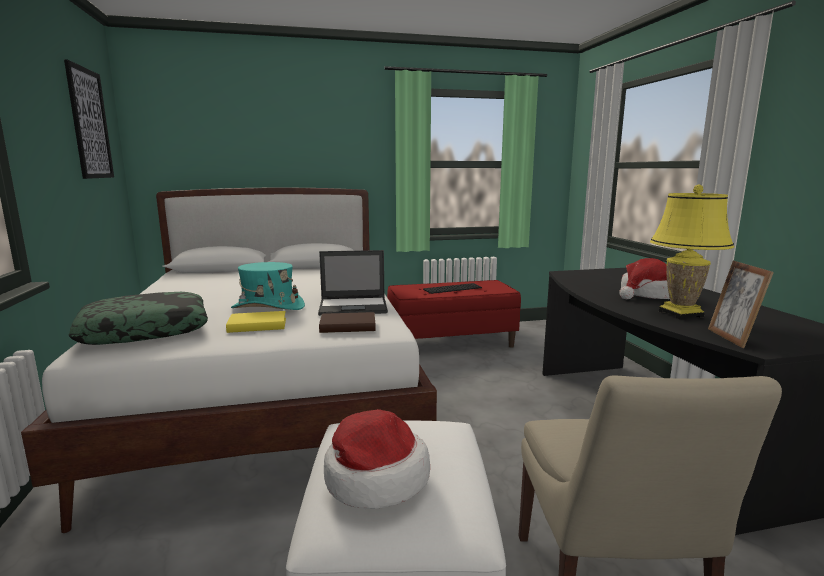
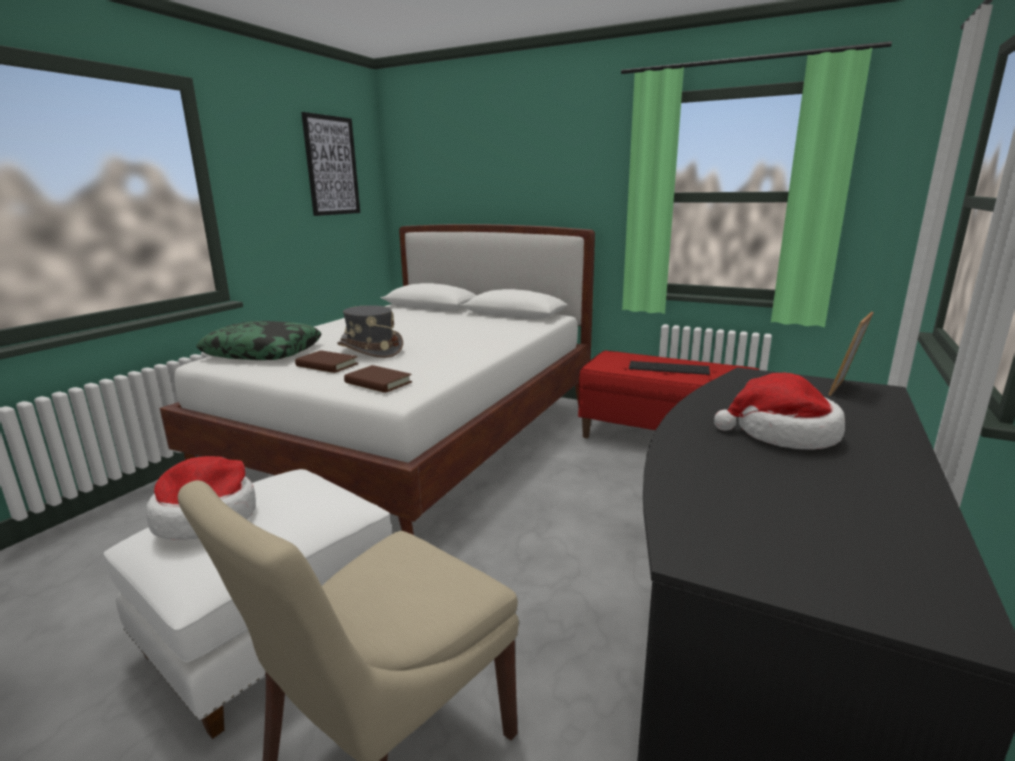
camera: 40 degrees right, 5 degrees up
yellow book [226,311,286,333] -> brown book [295,350,358,373]
turquoise hat [231,262,305,310] -> grey hat [337,305,403,358]
laptop [318,250,388,316] -> none
yellow table lamp [650,185,734,320] -> none
picture frame [708,261,774,348] -> picture frame moved to [828,312,874,396]

